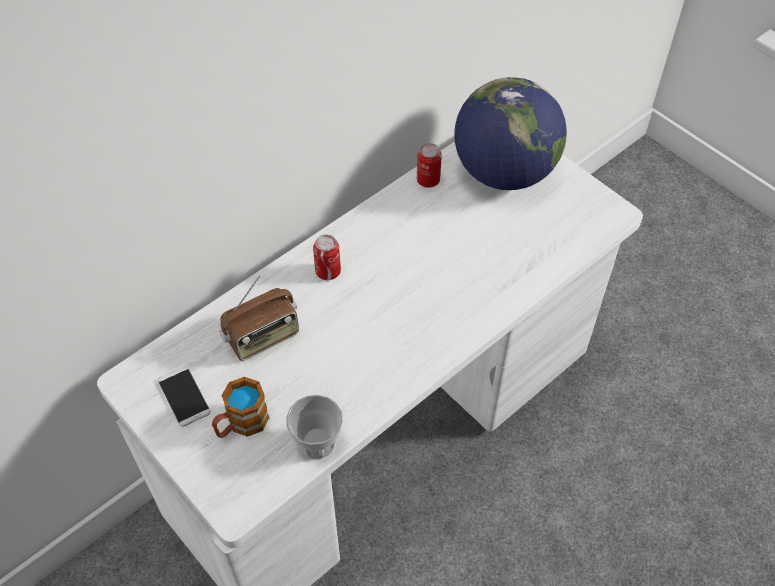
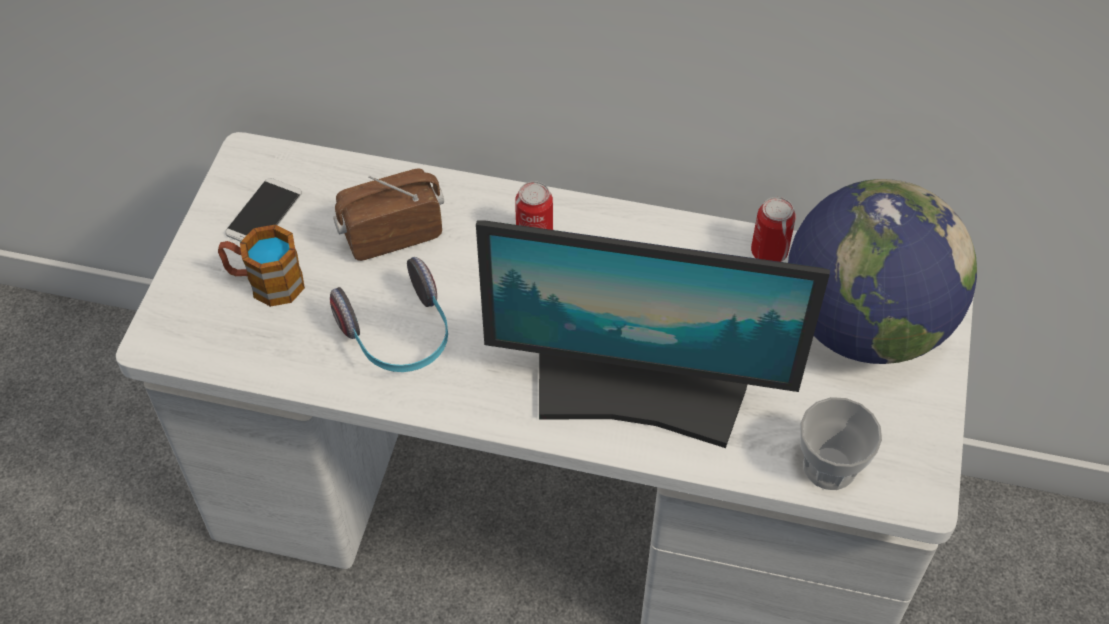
camera: 55 degrees right, 0 degrees up
radio [219,276,299,361] -> radio turned 135 degrees clockwise [333,168,444,261]
cup [286,395,343,459] -> cup moved to [800,397,882,490]
none -> headphones [330,257,448,372]
none -> monitor [476,220,830,448]

